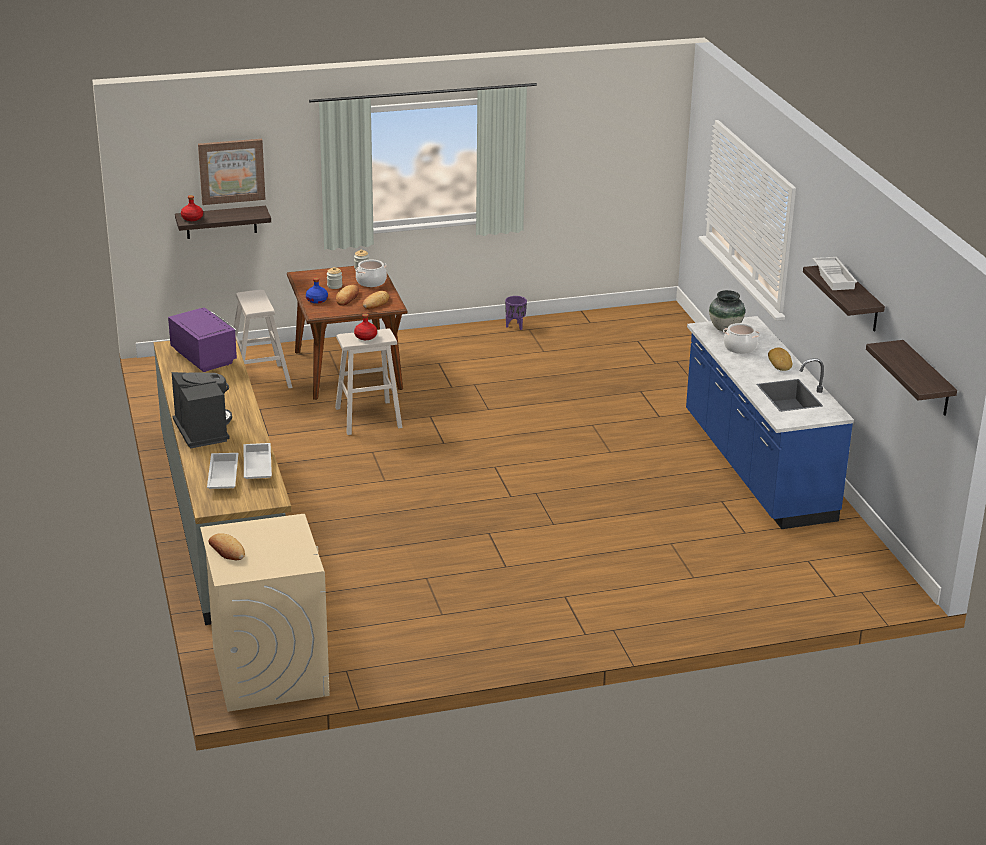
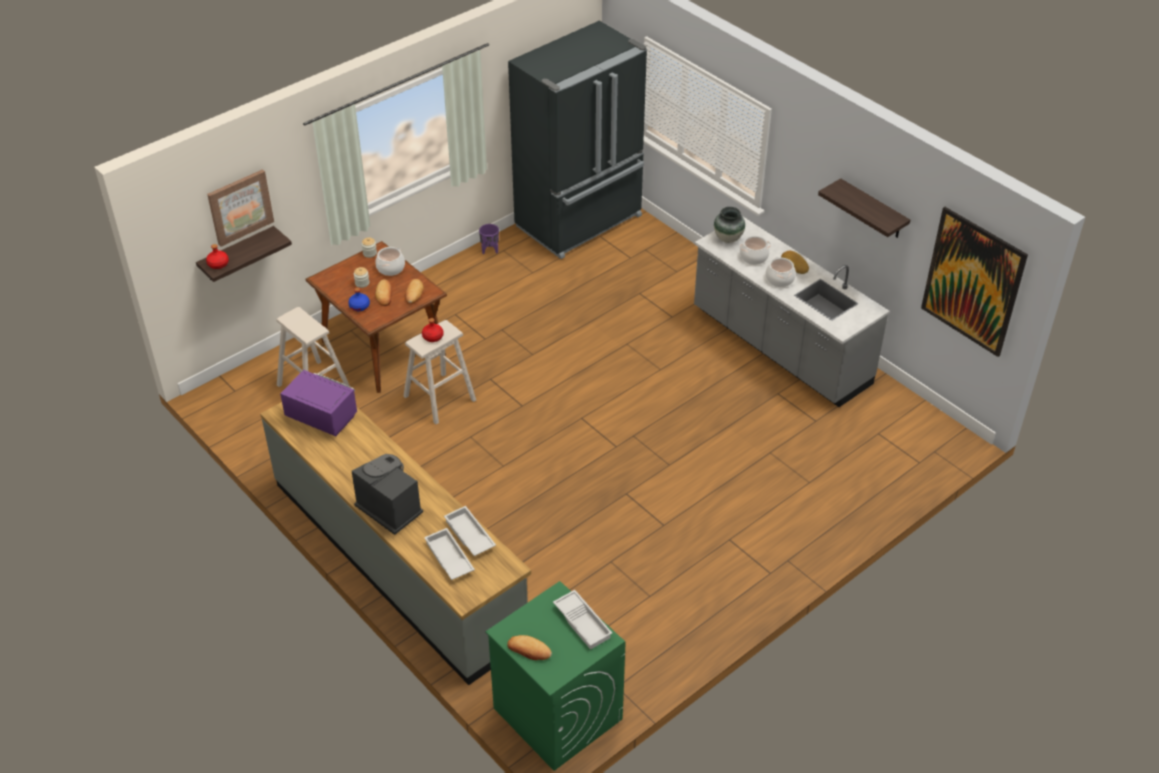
camera: 25 degrees left, 15 degrees up
beige washing machine [200,514,330,712] -> green washing machine [485,581,626,771]
blue counter [686,316,854,529] -> grey counter [694,217,890,407]
white tray [812,257,857,290] -> white tray moved to [553,590,612,650]
shelf [866,340,957,416] -> picture [921,207,1028,357]
none -> black fridge [508,21,647,259]
none -> cooking pot [766,257,796,287]

